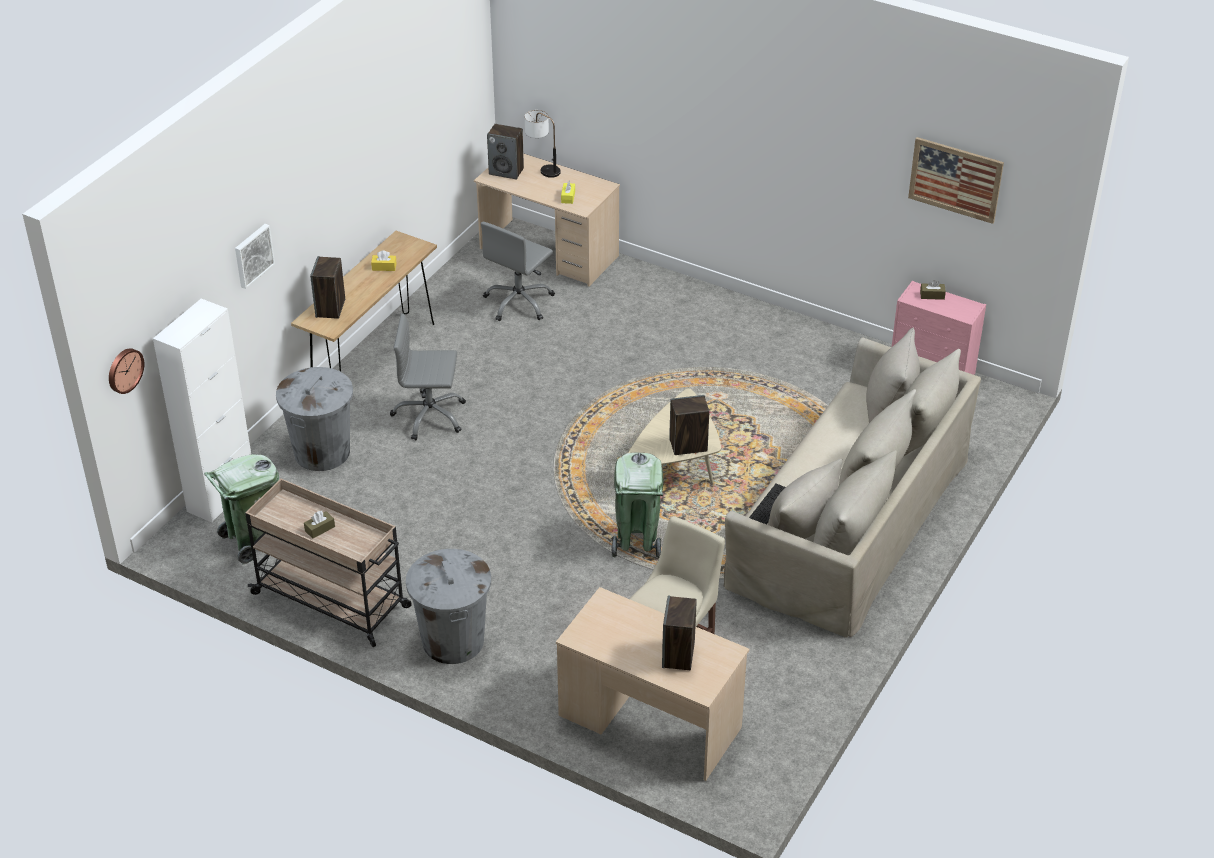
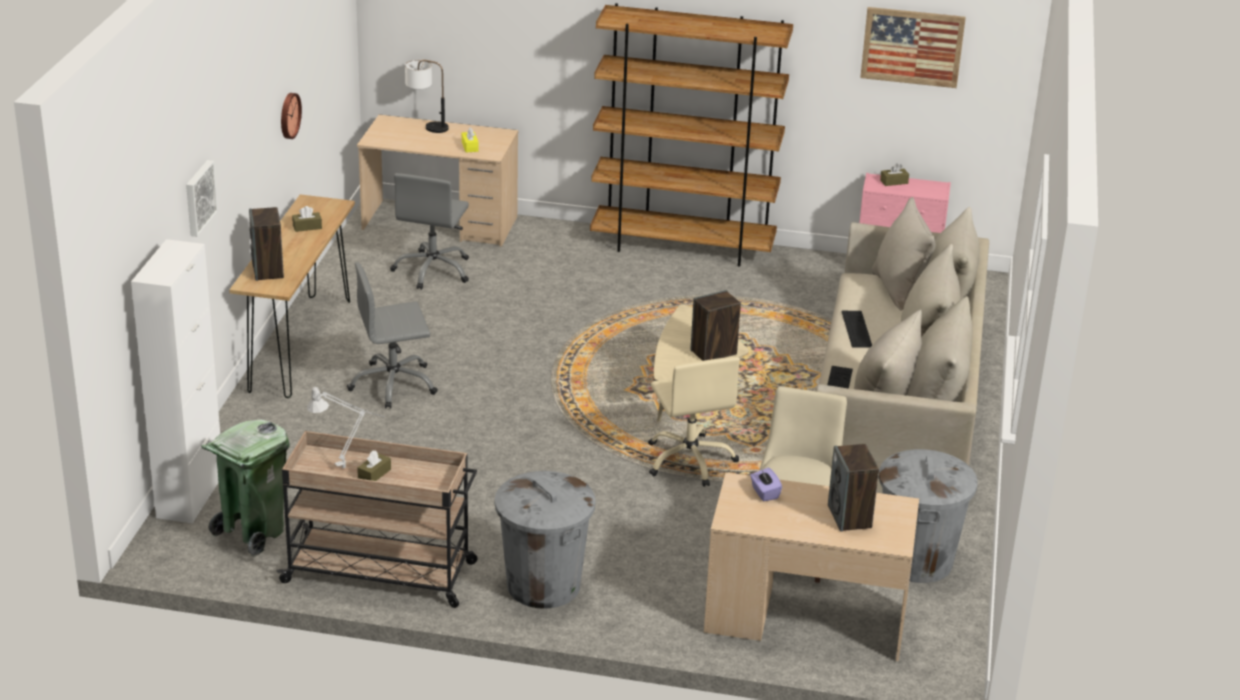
camera: 20 degrees left, 10 degrees down
wall clock [109,348,144,394] -> wall clock moved to [281,93,302,139]
grey trash can [276,367,353,471] -> grey trash can moved to [879,449,978,583]
yellow tissue box [371,250,397,271] -> brown tissue box [292,206,322,232]
speaker [487,124,524,179] -> none
green trash can [611,453,663,559] -> beige office chair [648,357,740,487]
none -> grey table lamp [307,387,385,469]
none -> brown bookcase [590,3,793,266]
none -> purple tissue box [750,468,782,501]
none -> keyboard [842,311,872,348]

